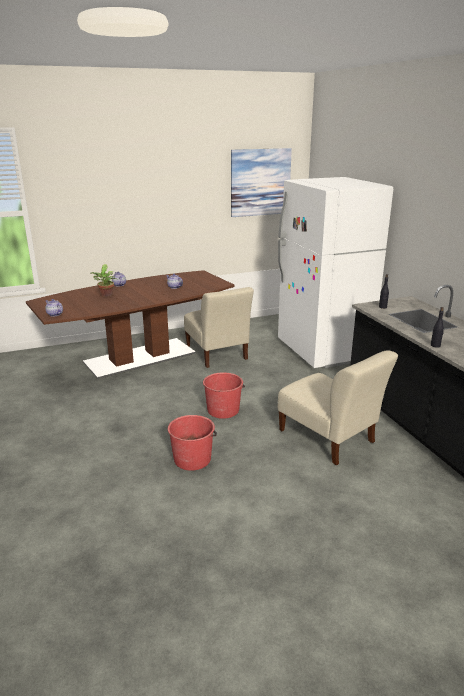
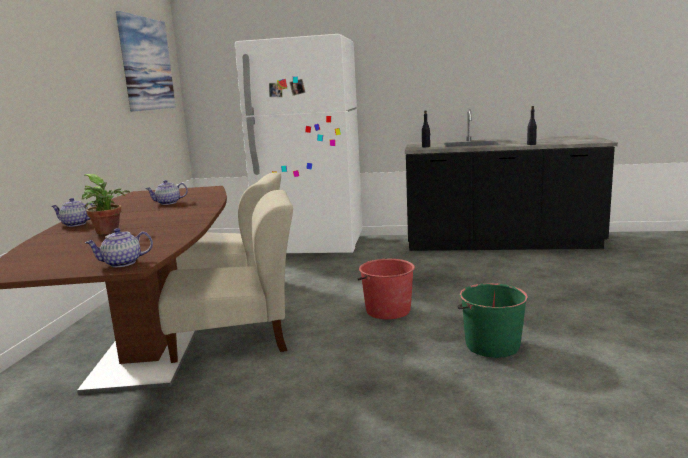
camera: 60 degrees left, 10 degrees down
red bucket [168,415,217,471] -> green bucket [457,283,528,358]
beige chair [278,350,398,465] -> beige chair moved to [158,190,293,363]

